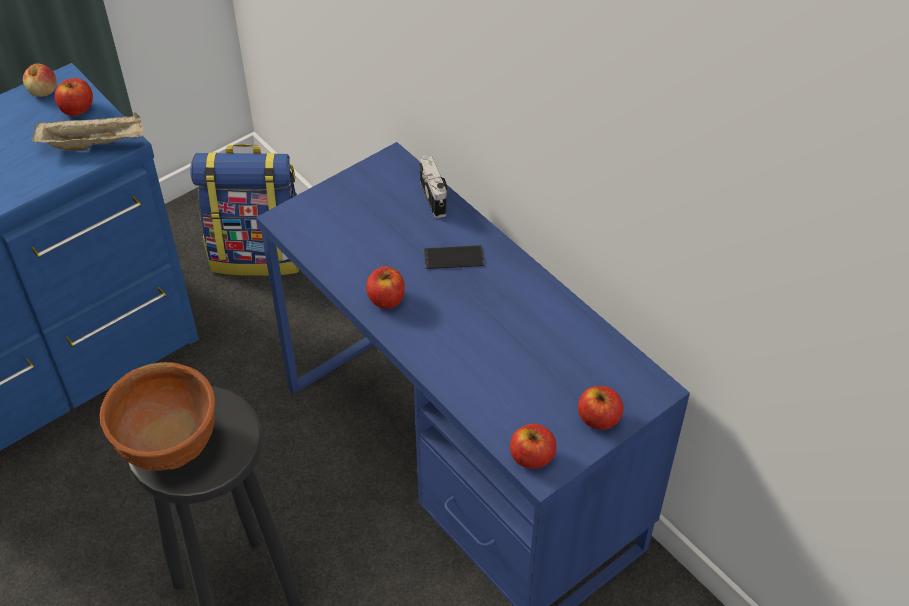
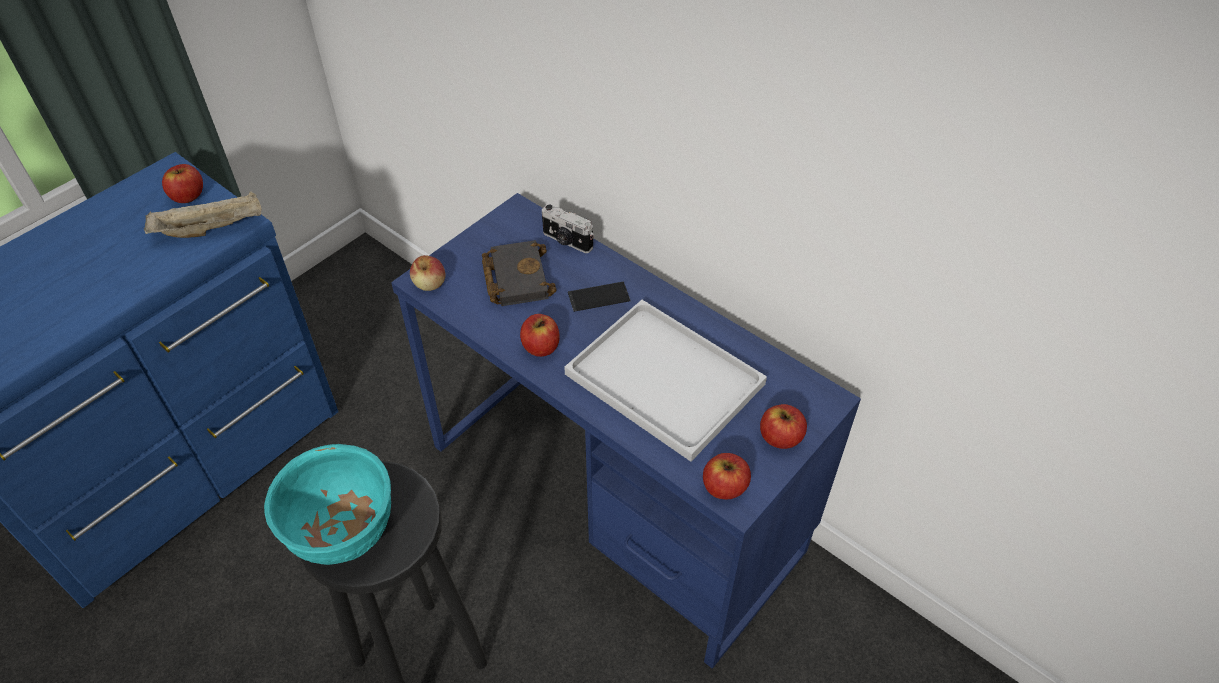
camera: 10 degrees left, 0 degrees up
apple [23,63,57,97] -> apple moved to [410,255,445,291]
brown bowl [100,362,215,471] -> turquoise bowl [264,444,391,565]
backpack [190,144,299,276] -> none
camera [419,156,447,218] -> camera turned 150 degrees clockwise [542,204,594,253]
none -> black book [482,240,557,306]
none -> white tray [564,300,767,462]

